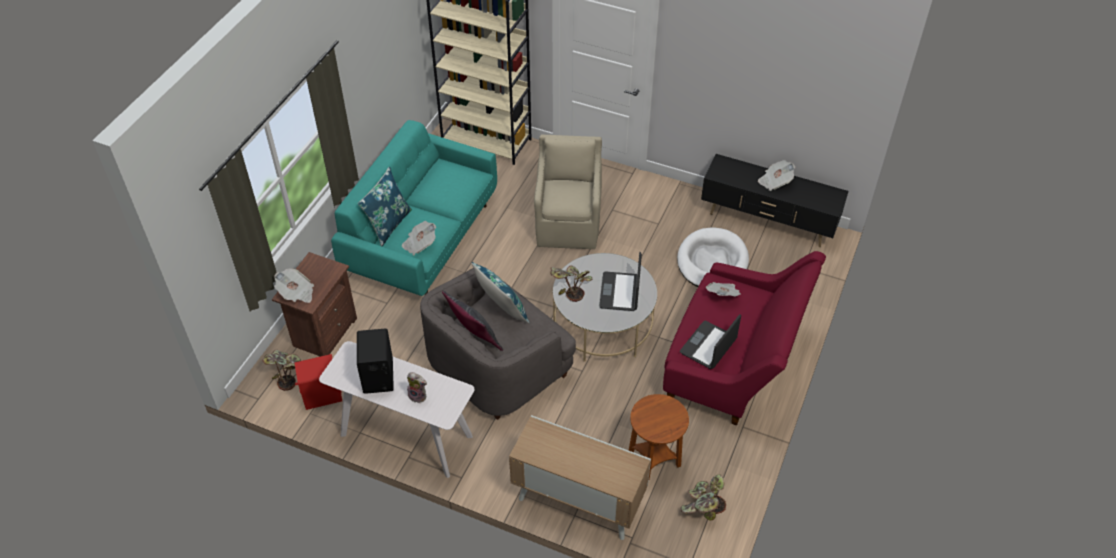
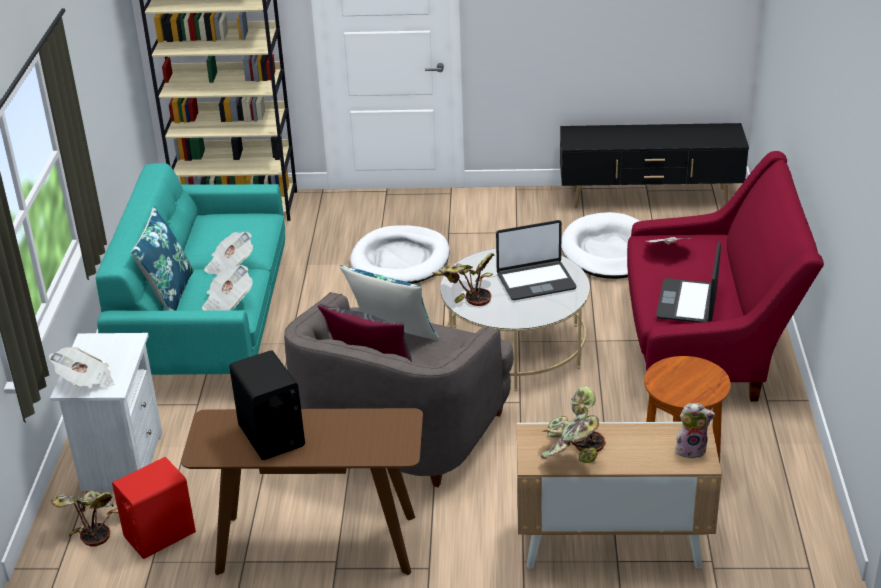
camera: 20 degrees left, 15 degrees down
brown nightstand [272,252,357,357] -> white nightstand [50,333,162,491]
white console table [319,341,475,478] -> brown console table [181,408,423,575]
plush toy [407,372,427,403] -> plush toy moved to [675,403,715,459]
beige armchair [534,134,602,249] -> white dog bed [350,225,450,284]
laptop [599,252,642,311] -> laptop turned 90 degrees counterclockwise [496,220,576,300]
potted plant [680,474,726,521] -> potted plant moved to [541,386,606,463]
newspaper [758,160,795,191] -> newspaper moved to [204,232,253,275]

